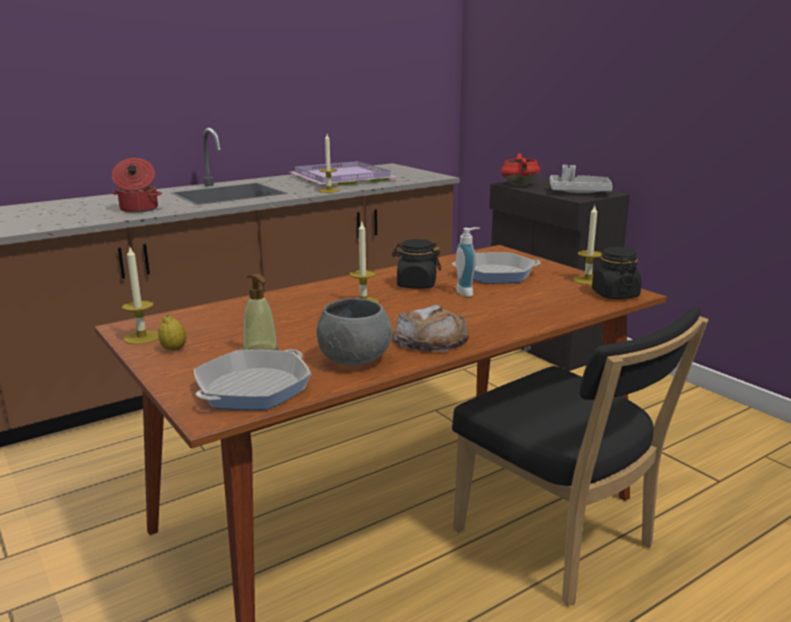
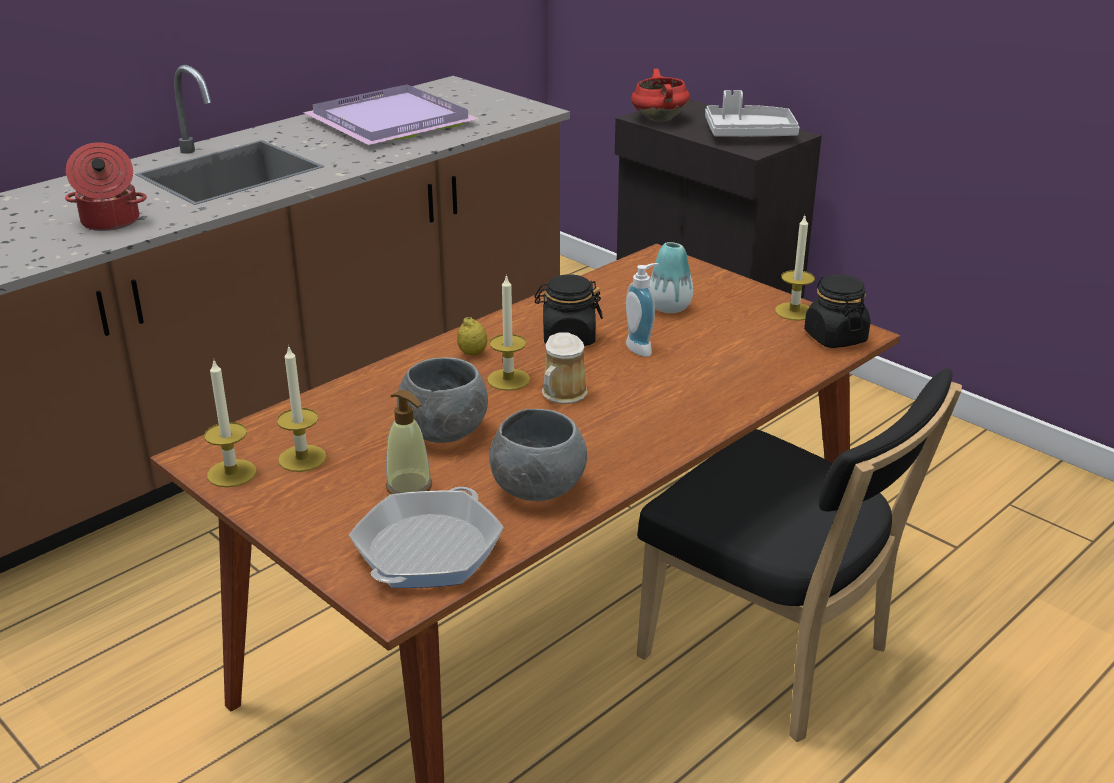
camera: 10 degrees left, 10 degrees up
lemon [158,315,186,351] -> lemon moved to [457,317,487,356]
candle [319,134,340,193] -> candle moved to [277,345,327,472]
bread [392,305,469,353] -> none
frying pan [452,252,541,284] -> vase [649,242,693,313]
none -> grey bowl [397,357,488,443]
none -> mug [542,332,588,404]

